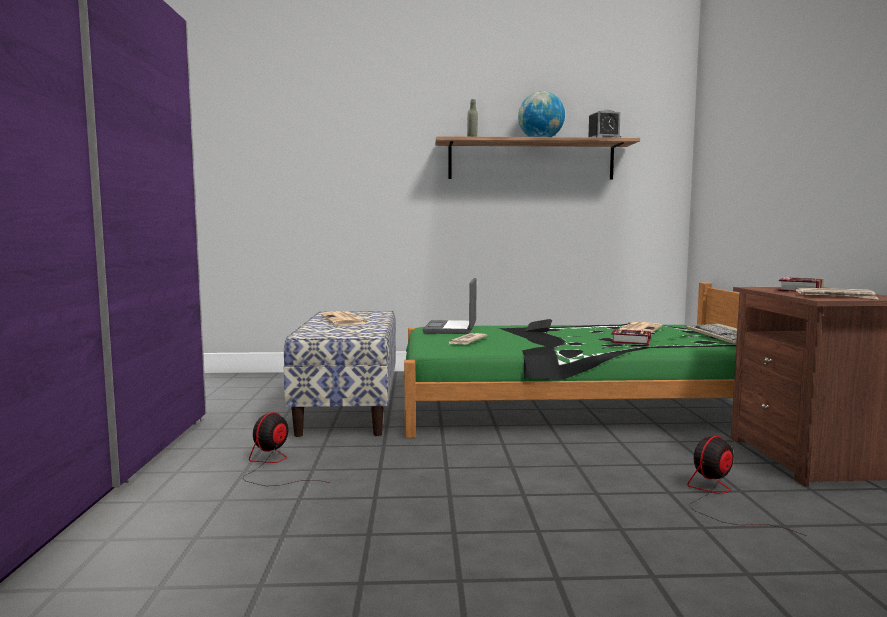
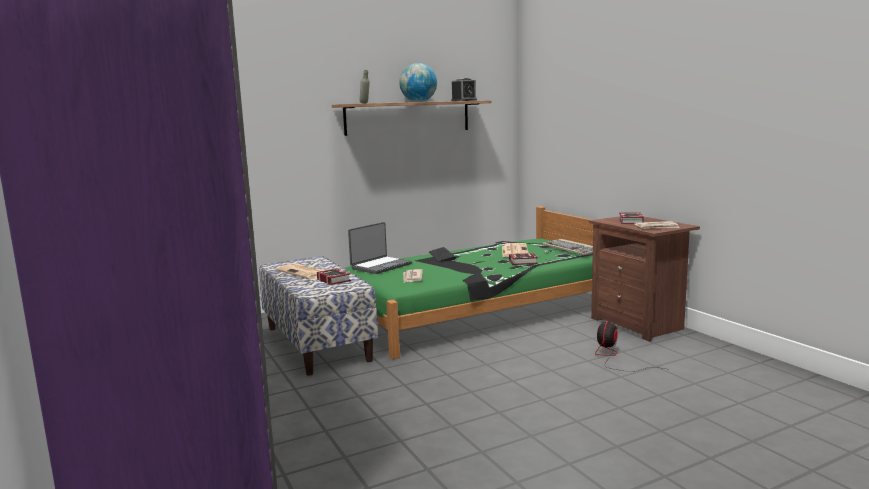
camera: 25 degrees left, 5 degrees up
fan [243,412,330,486] -> none
laptop [422,278,477,334] -> laptop turned 120 degrees counterclockwise [348,222,412,274]
none -> book [317,268,351,285]

